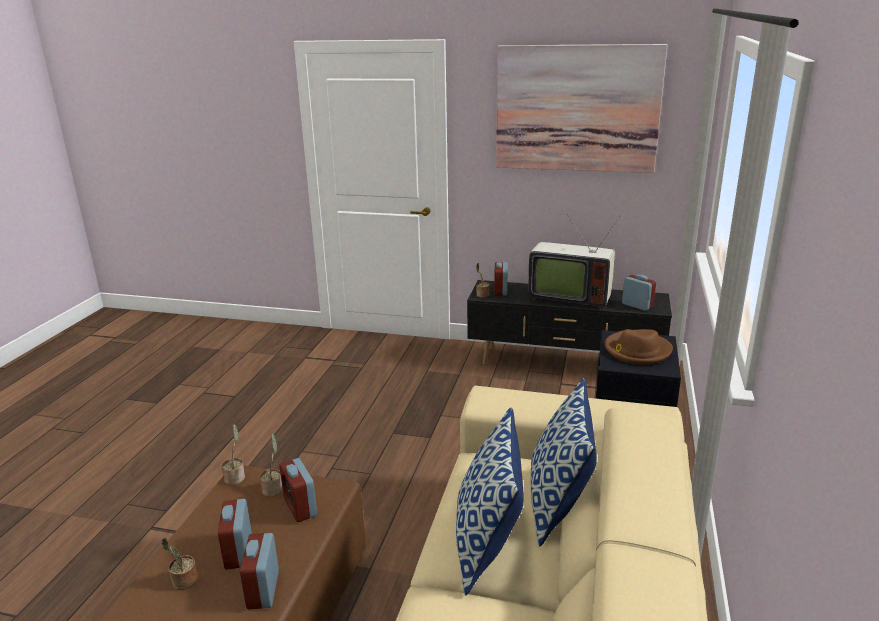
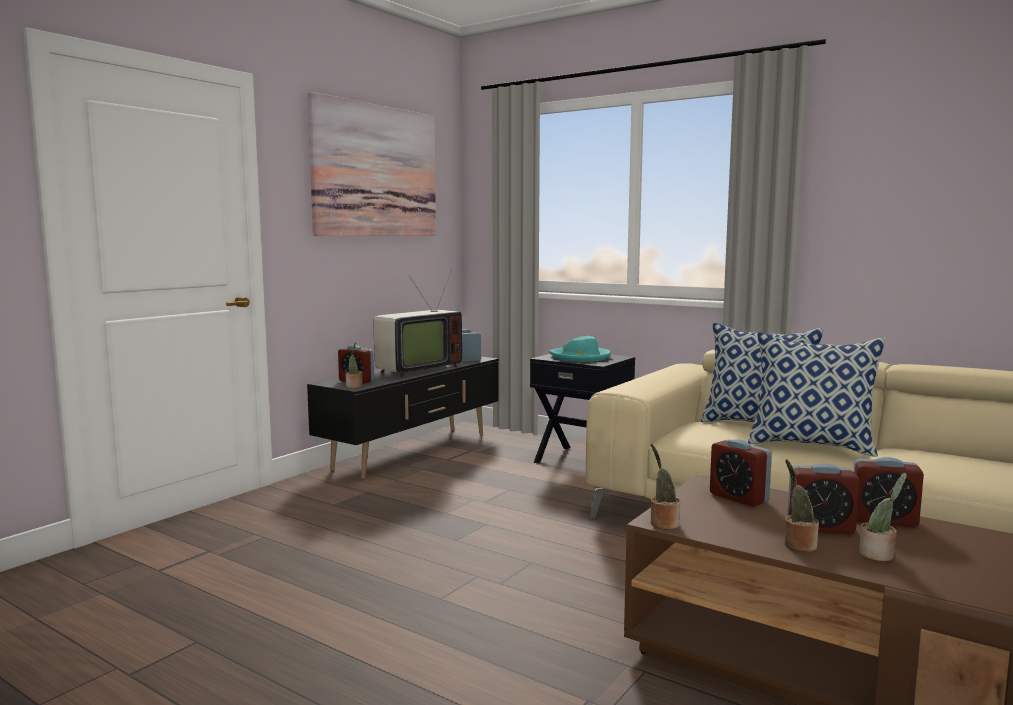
camera: 70 degrees left, 15 degrees down
potted plant [260,434,283,497] -> potted plant moved to [785,459,819,552]
alarm clock [279,458,317,522] -> alarm clock turned 60 degrees clockwise [710,439,772,507]
brown hat [604,329,673,365] -> turquoise hat [549,336,611,362]

